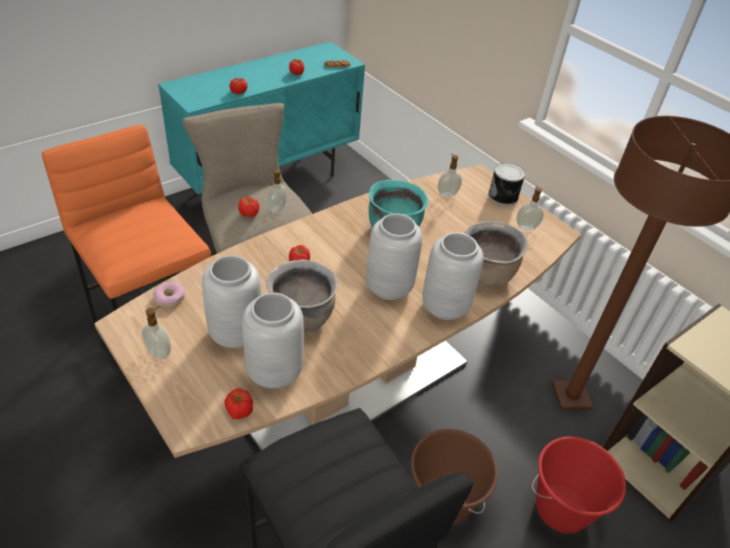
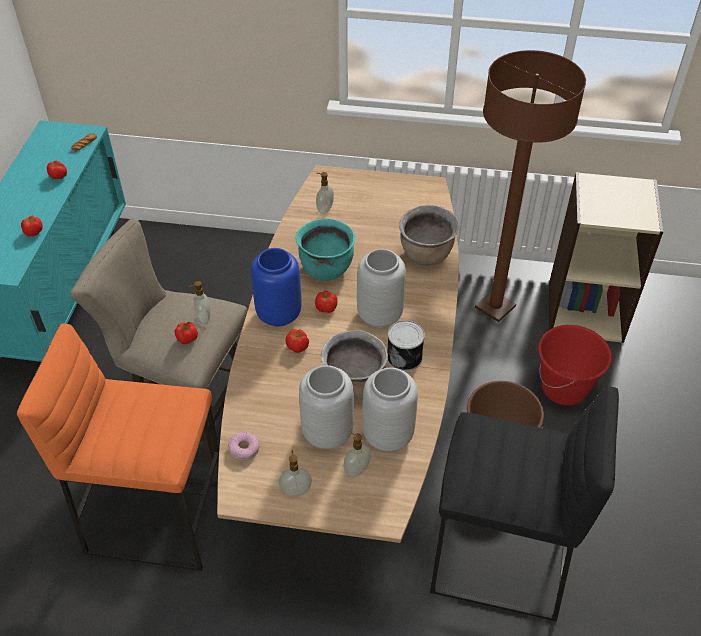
camera: 40 degrees left, 5 degrees up
tomato [224,388,253,420] -> tomato moved to [315,291,338,313]
grey vase [422,233,484,320] -> none
can [488,162,526,206] -> can moved to [387,320,425,371]
soap dispenser [516,186,544,230] -> soap dispenser moved to [344,431,371,477]
none -> blue vase [251,248,301,327]

